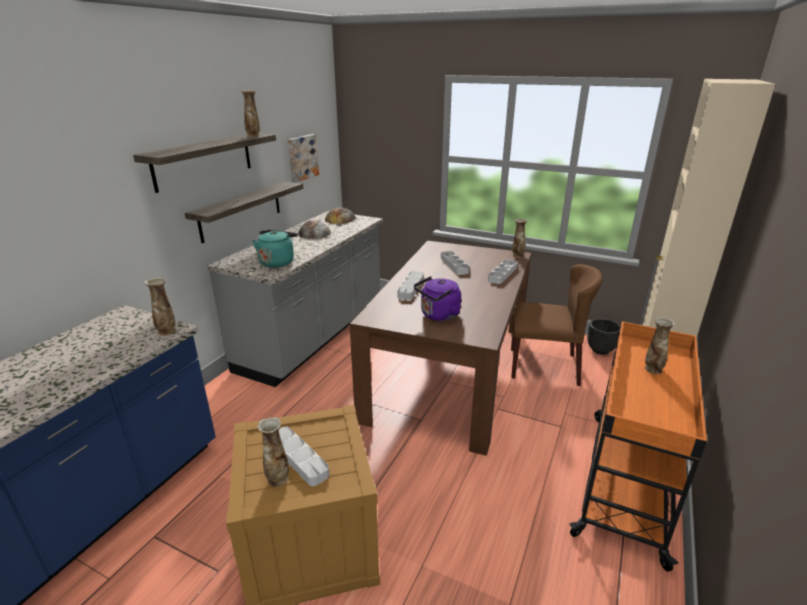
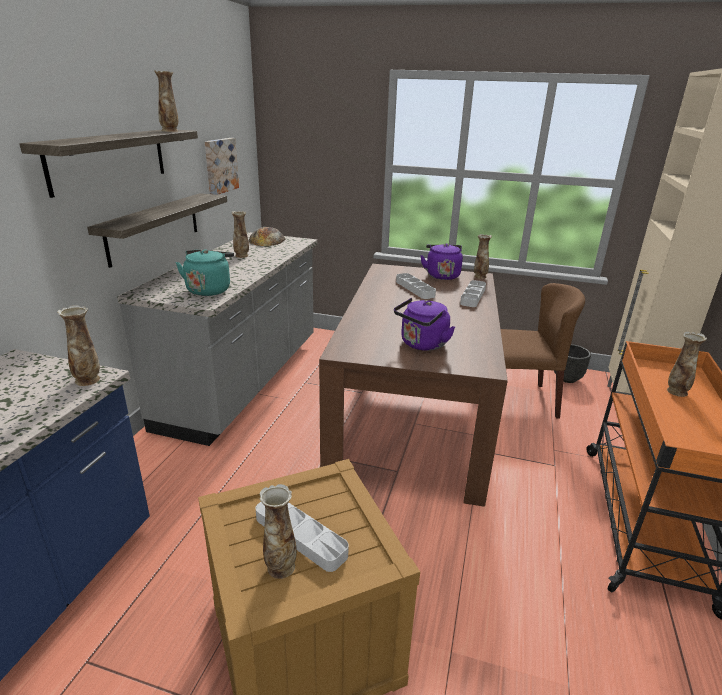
camera: 10 degrees left, 0 degrees up
bread [298,220,331,239] -> vase [231,211,249,258]
grey tray [397,271,424,300] -> none
none -> purple kettle [420,243,463,280]

